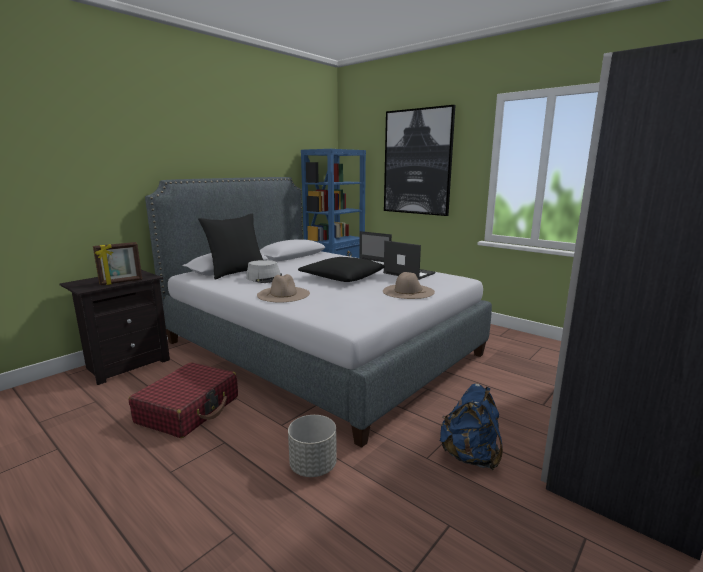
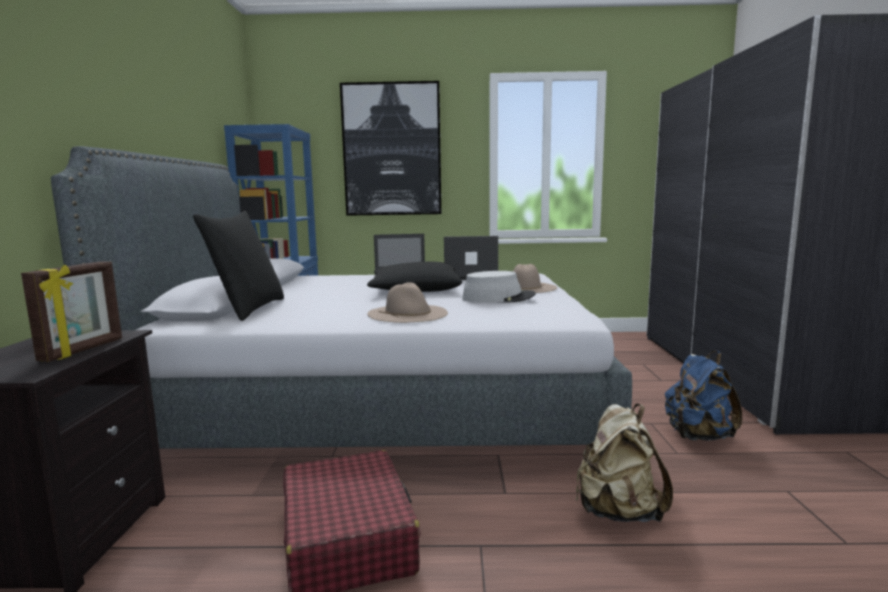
camera: 40 degrees left, 5 degrees down
grey hat [246,260,282,283] -> grey hat moved to [462,271,536,303]
grey planter [288,415,337,477] -> beige backpack [576,404,673,522]

